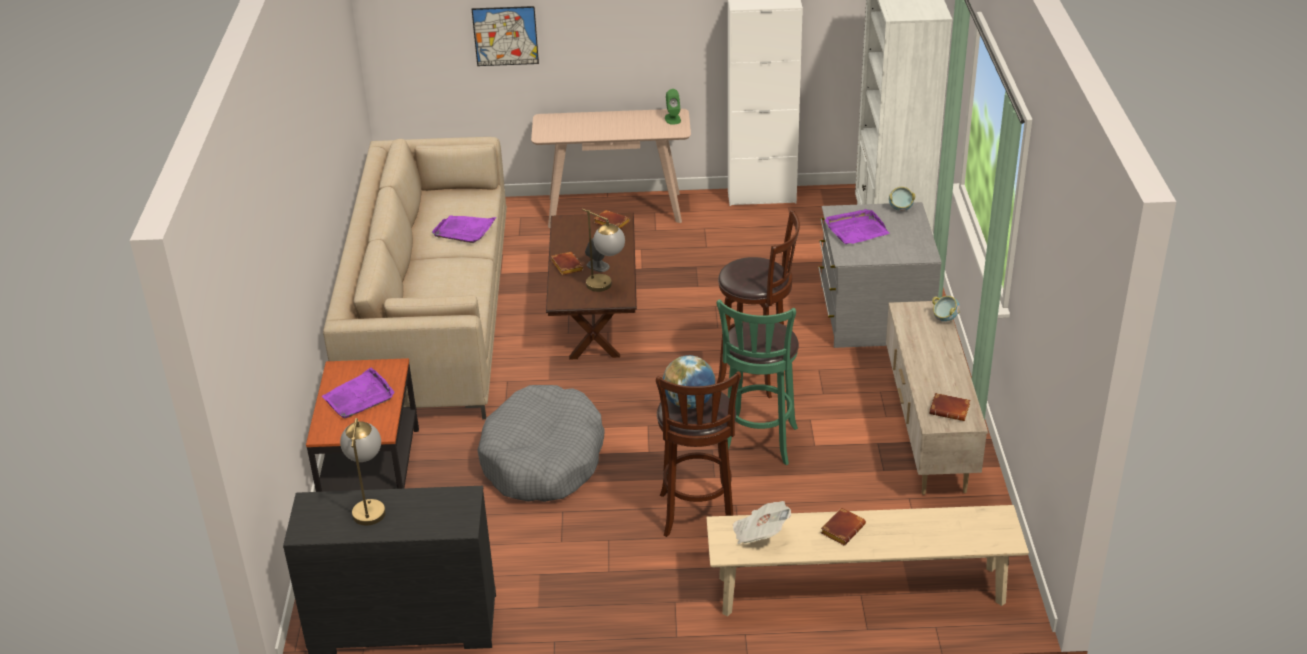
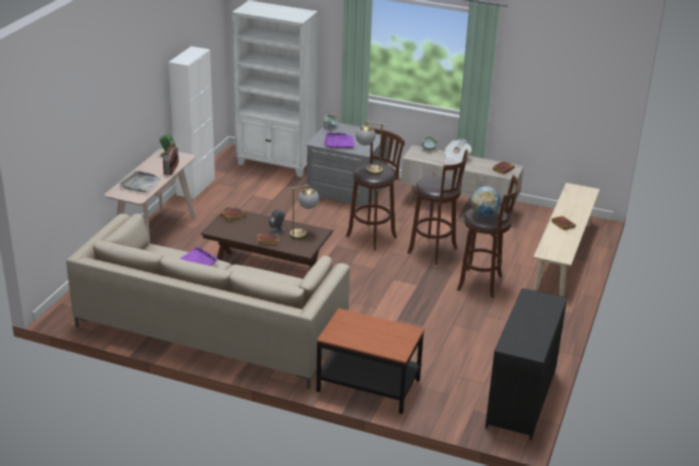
camera: 70 degrees left, 5 degrees down
purple tray [322,367,394,419] -> none
table lamp [340,418,386,525] -> table lamp moved to [356,121,387,175]
picture [472,6,539,66] -> none
grey dog bed [477,385,605,502] -> none
green stool [716,299,799,465] -> brown stool [407,149,468,265]
newspaper [733,501,791,544] -> newspaper moved to [444,139,472,164]
none -> grey tray [120,171,161,192]
none -> radio [163,143,179,175]

